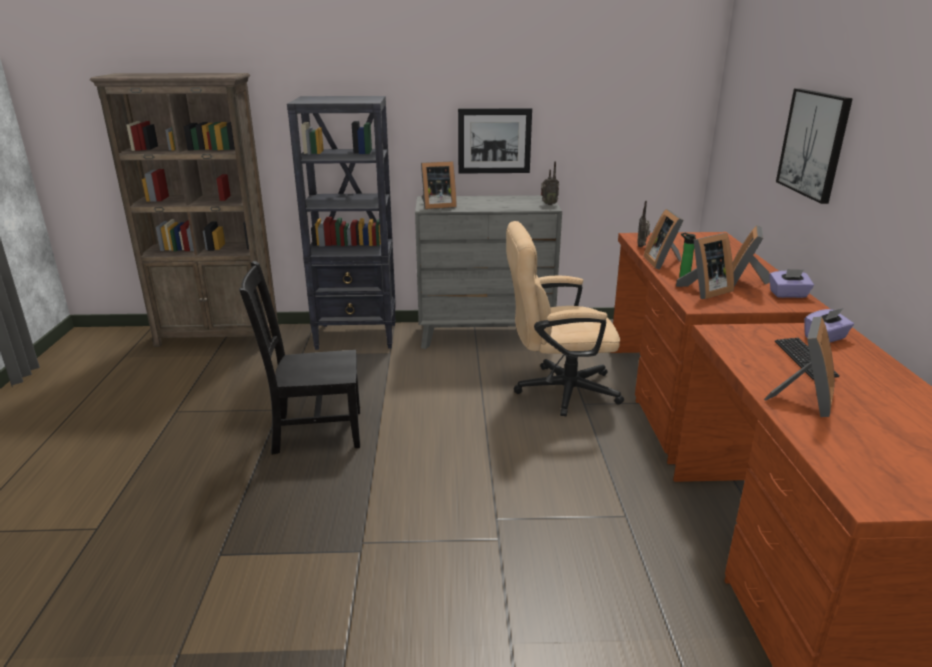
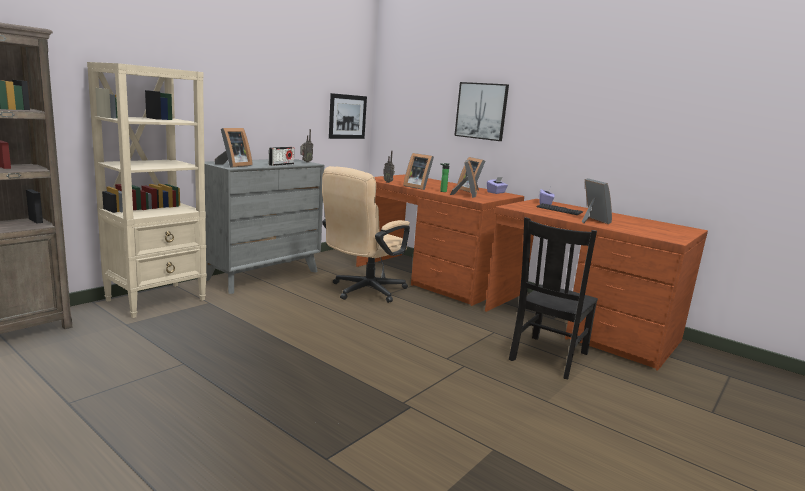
camera: 50 degrees left, 10 degrees down
black chair [239,261,360,455] -> black chair moved to [509,217,598,379]
black bookcase [287,96,396,350] -> beige bookcase [87,62,207,318]
picture [458,108,532,174] -> picture moved to [329,93,367,139]
none -> radio [269,147,294,166]

